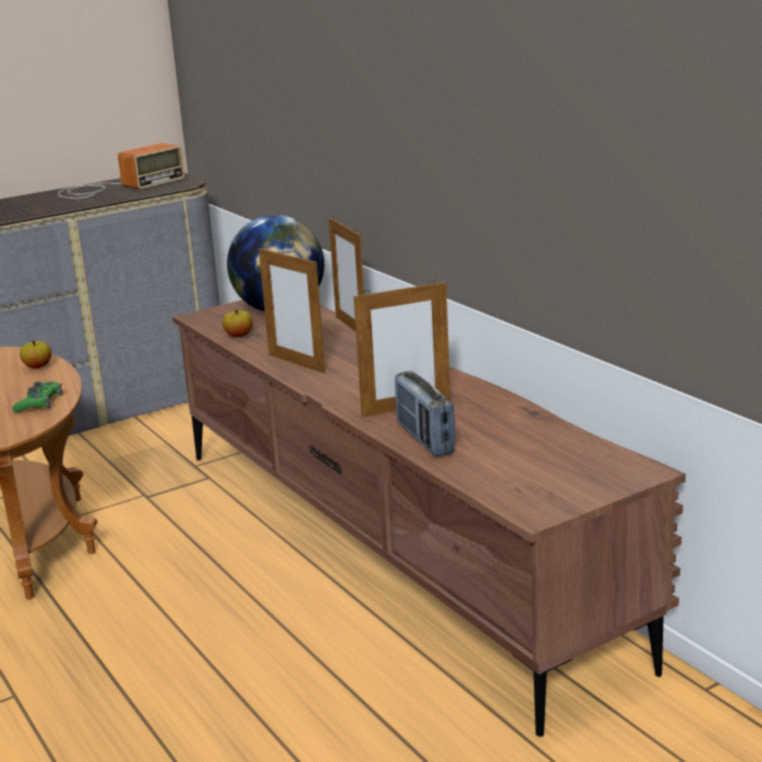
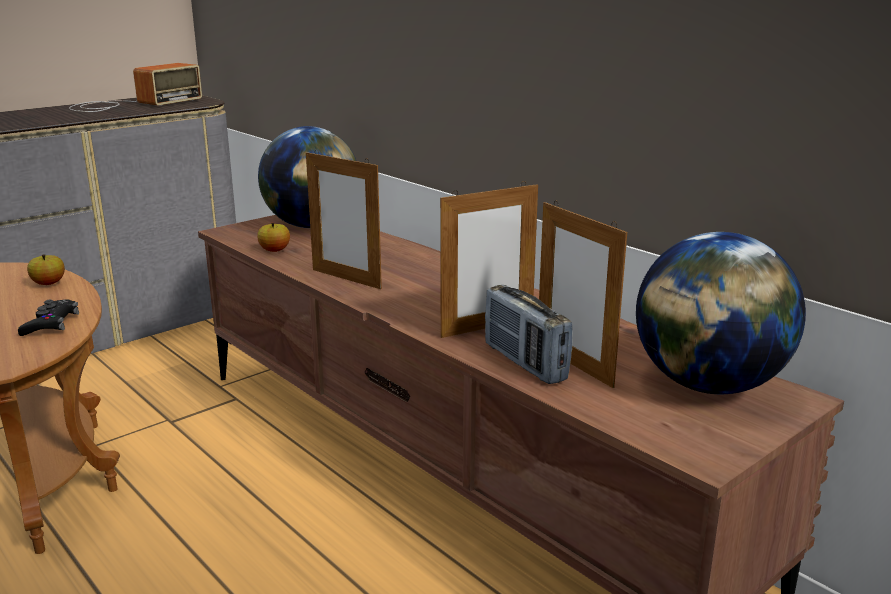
camera: 10 degrees left, 0 degrees up
green game controller [13,381,63,413] -> black game controller [18,300,79,336]
picture frame [329,216,364,332] -> picture frame moved to [539,201,627,388]
none -> globe [636,232,806,394]

